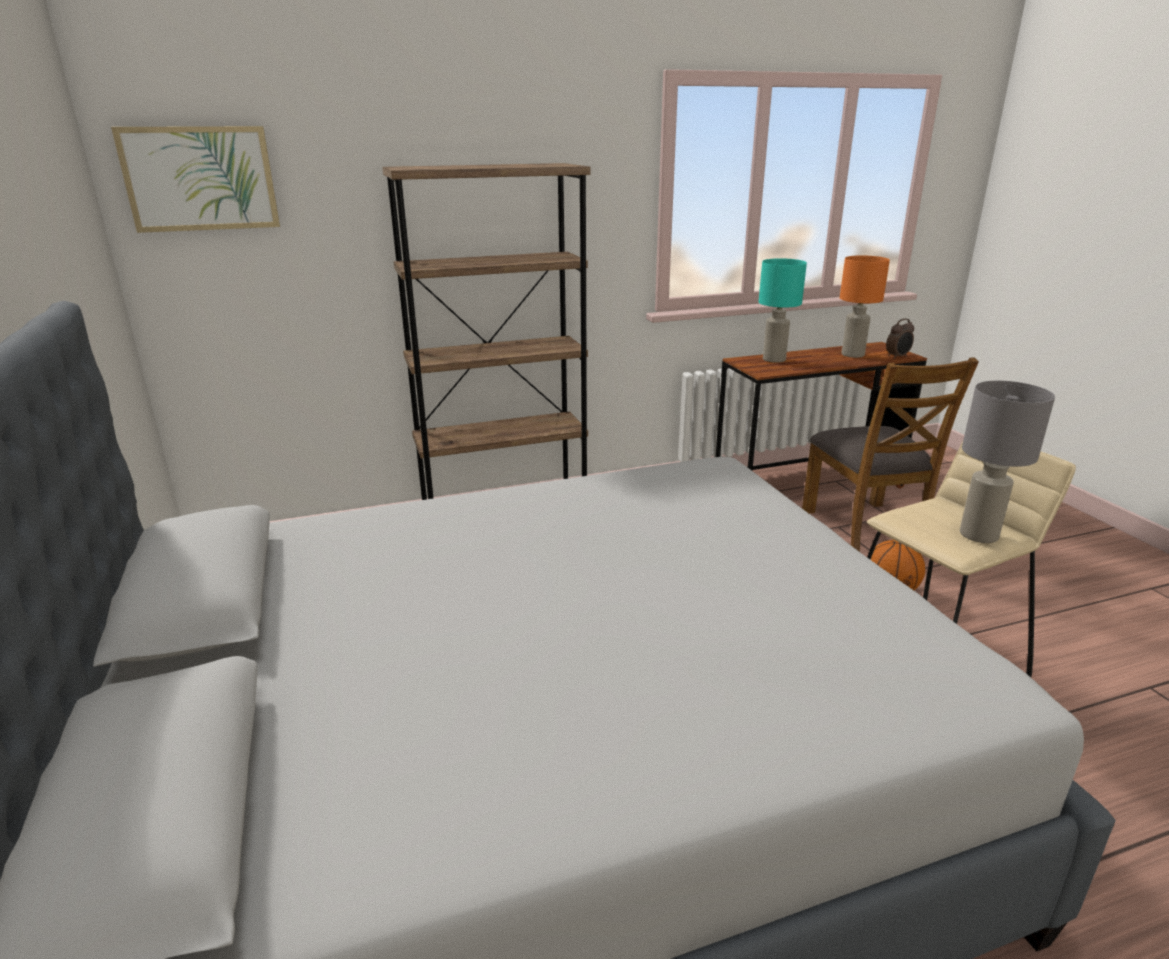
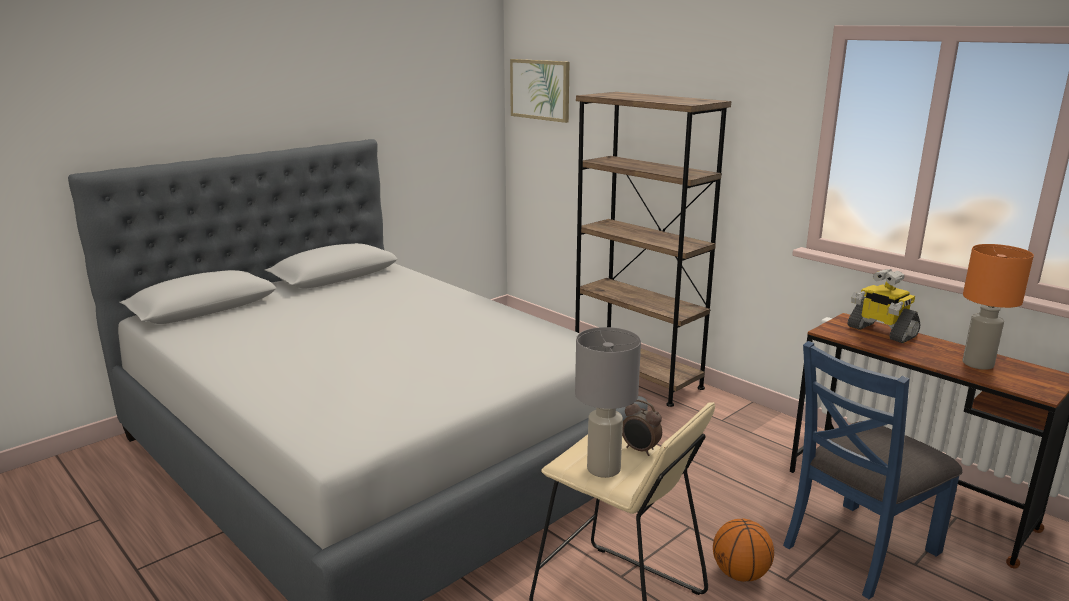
camera: 65 degrees right, 5 degrees down
turquoise table lamp [759,258,807,363] -> toy robot [848,269,921,343]
brown chair [802,357,979,552] -> blue chair [783,341,963,599]
alarm clock [886,318,914,359] -> alarm clock moved to [622,399,662,456]

